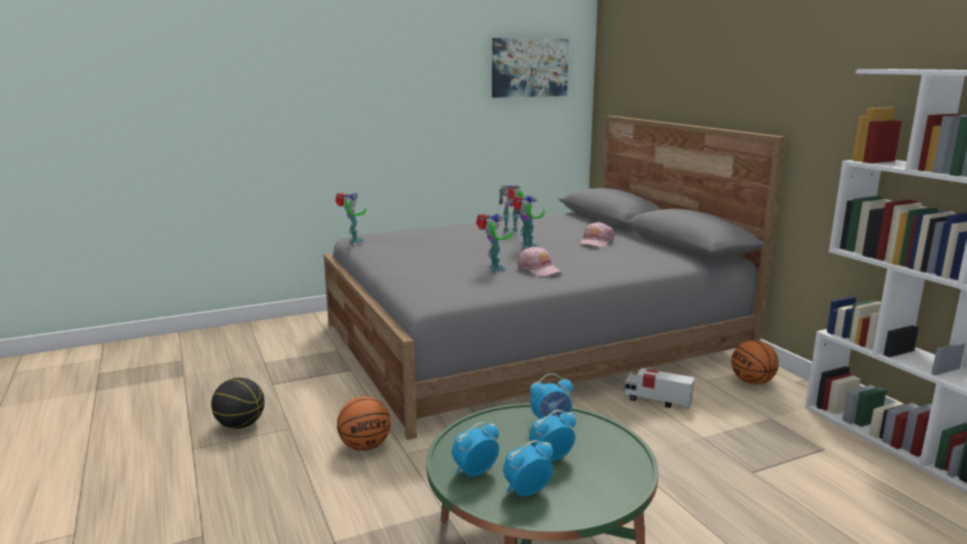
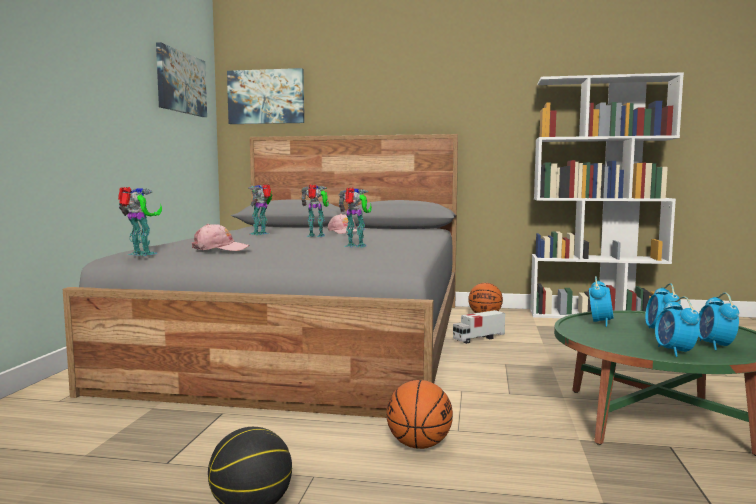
camera: 55 degrees left, 10 degrees down
pink cap [517,246,562,277] -> pink cap moved to [192,224,250,251]
none -> picture [227,68,304,124]

